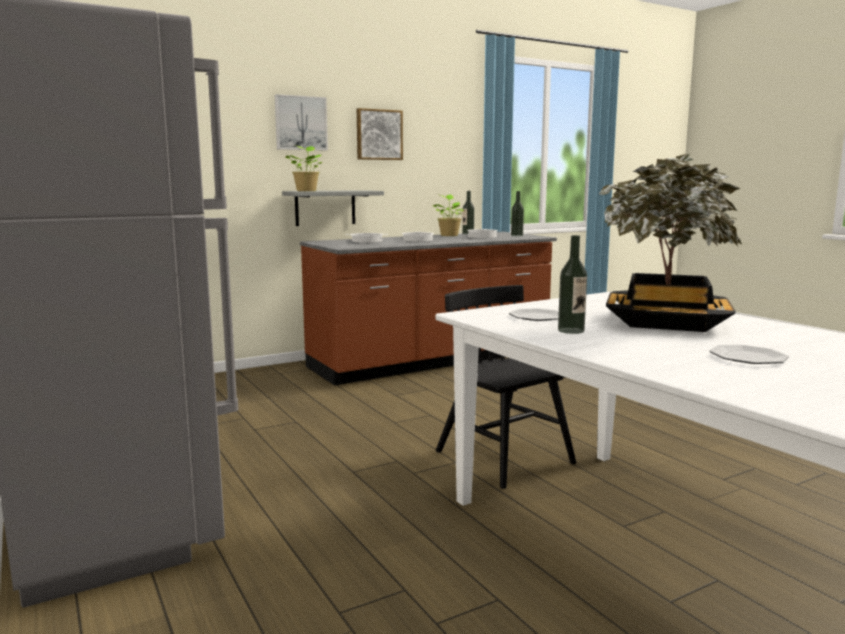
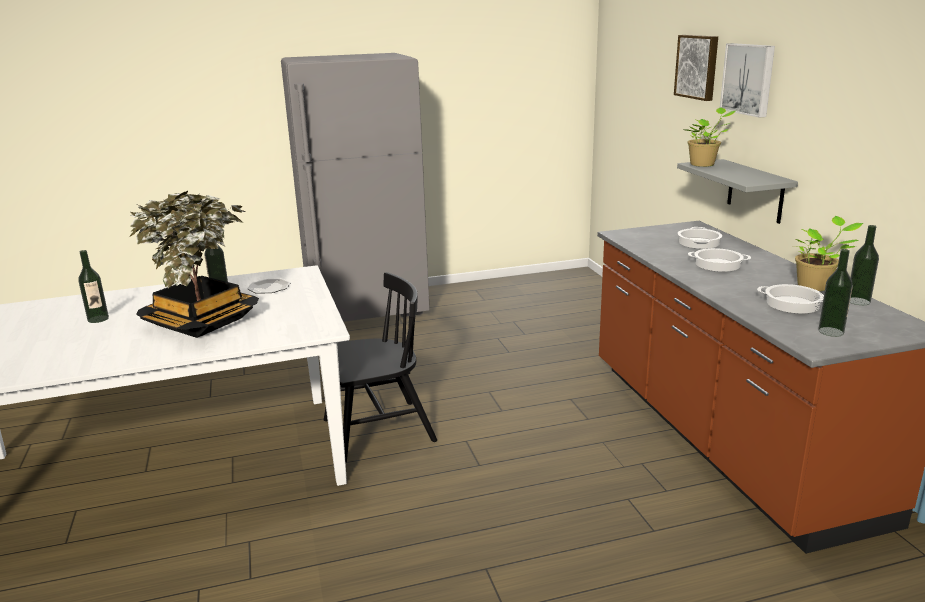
camera: 105 degrees right, 10 degrees up
picture [357,108,403,160] -> picture moved to [674,35,718,101]
plate [710,345,789,364] -> bottle [78,250,109,323]

